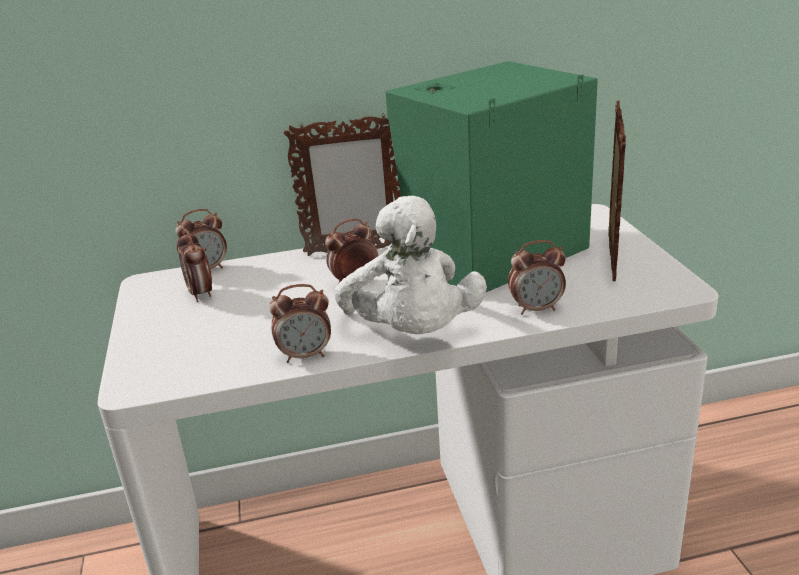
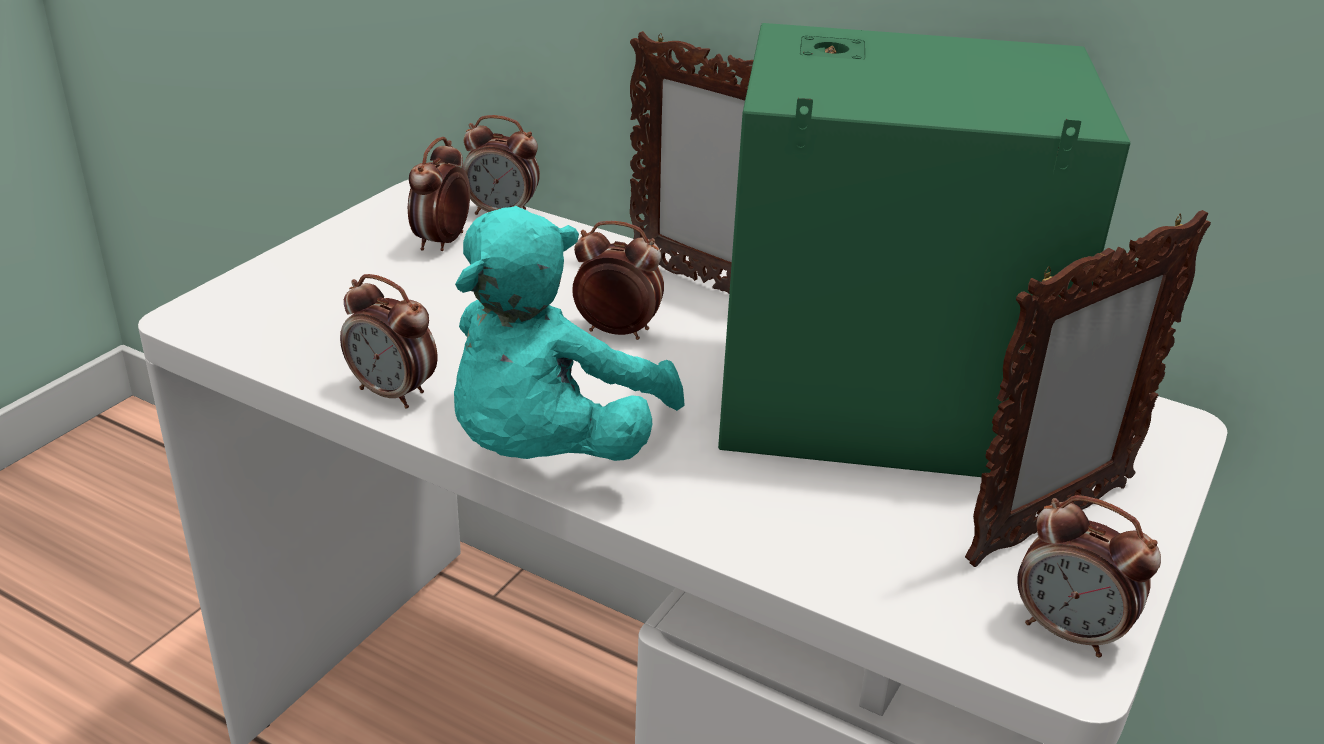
camera: 40 degrees right, 5 degrees up
white plush toy [334,196,487,334] -> turquoise plush toy [454,206,684,461]
alarm clock [508,240,566,315] -> alarm clock moved to [1017,495,1161,657]

